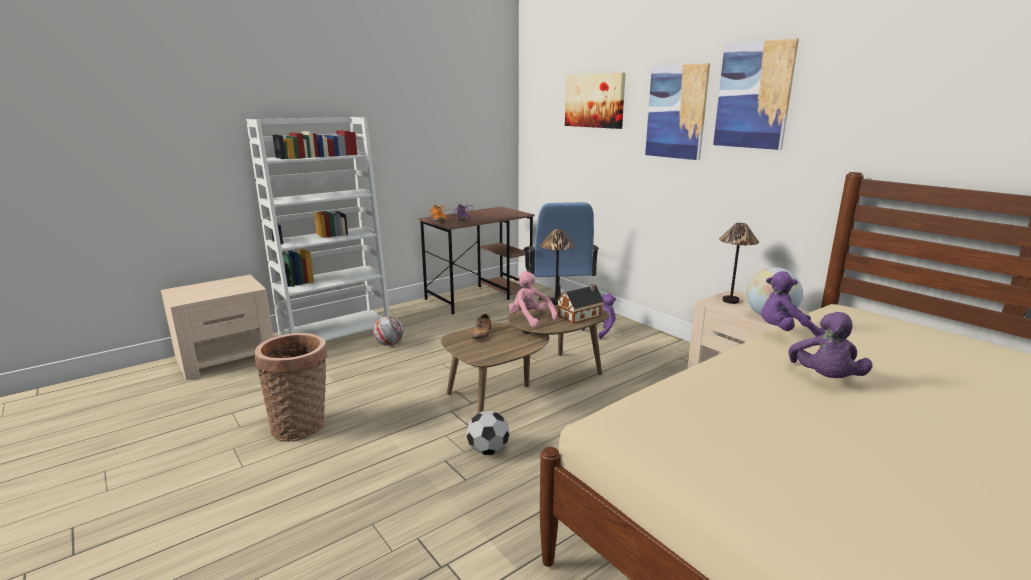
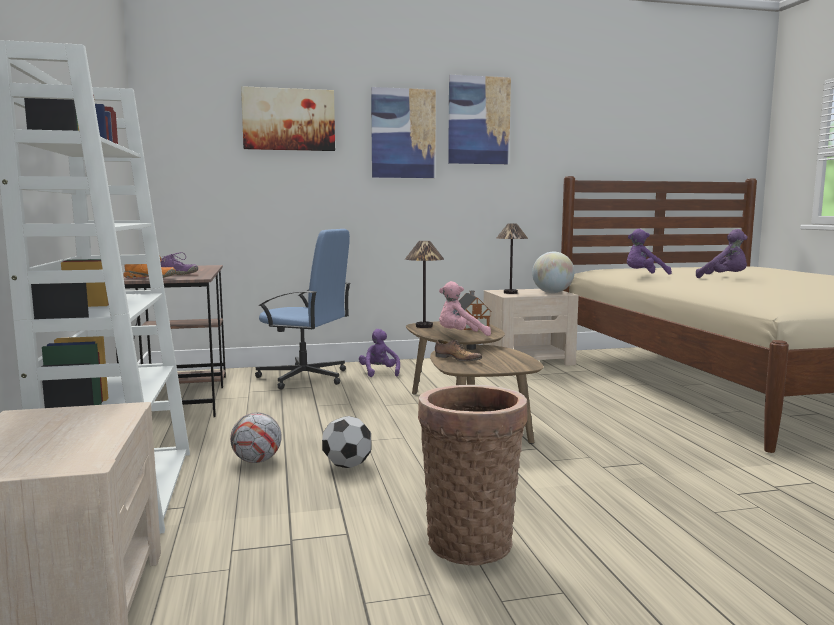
camera: 65 degrees left, 10 degrees down
football [466,411,510,455] -> football moved to [322,416,371,468]
purple plush toy [761,271,826,337] -> purple plush toy turned 45 degrees clockwise [627,229,672,275]

